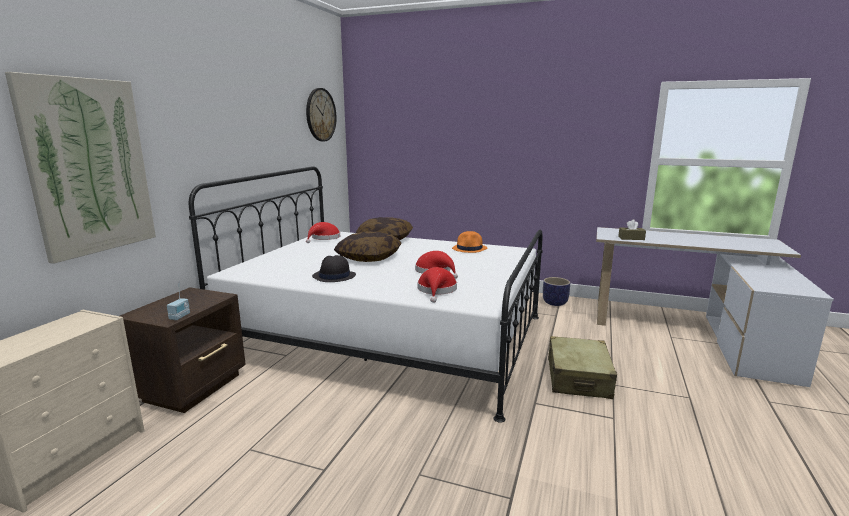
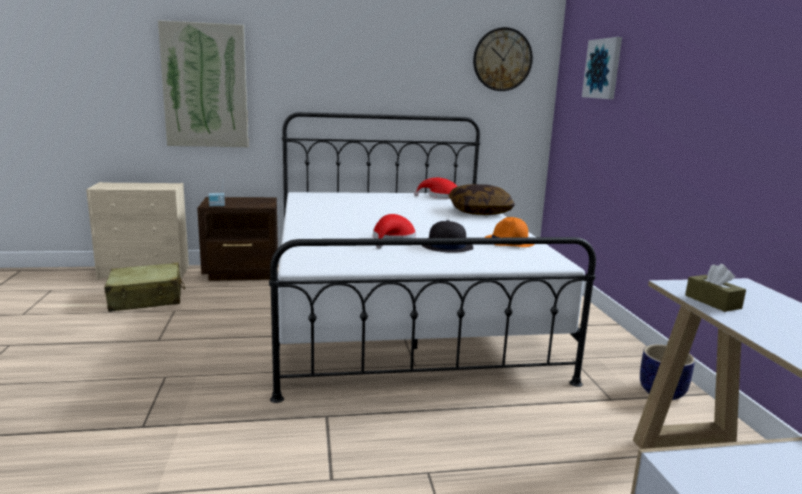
camera: 60 degrees right, 0 degrees up
black hat [312,255,356,282] -> black hat moved to [422,220,473,253]
pillow [334,232,401,262] -> none
red hat [417,267,457,303] -> none
beige suitcase [548,336,617,399] -> beige suitcase moved to [105,263,185,312]
none -> picture [582,37,622,99]

